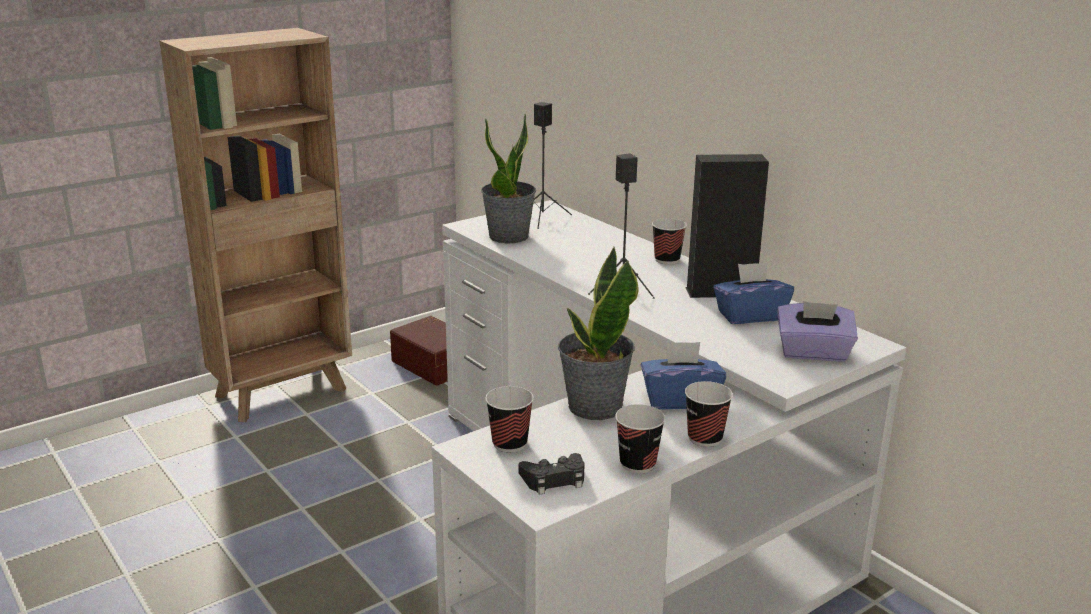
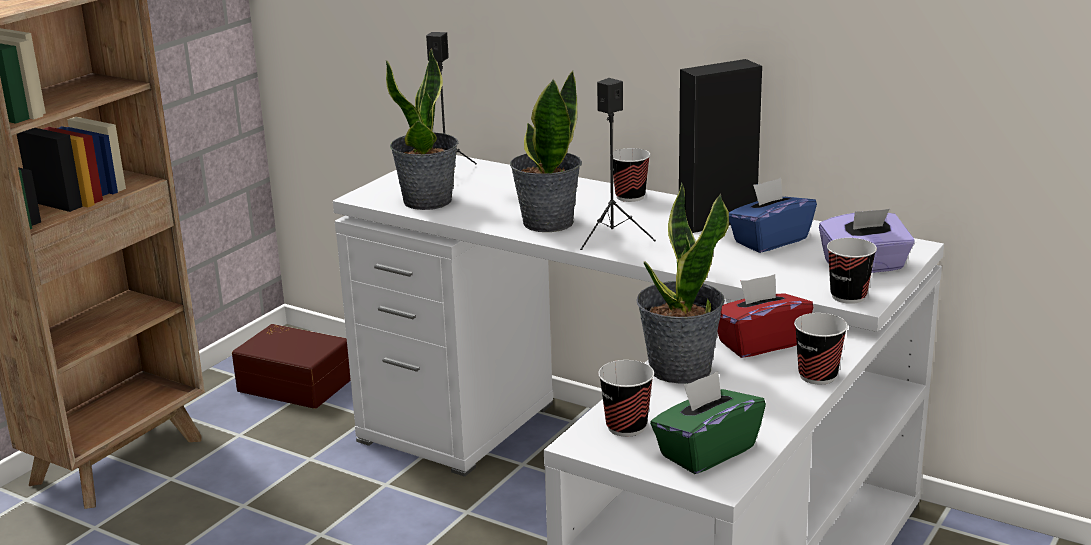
camera: 20 degrees left, 0 degrees up
black game controller [519,453,585,494] -> green tissue box [650,371,766,474]
cup [615,404,665,473] -> cup moved to [827,238,877,304]
blue tissue box [641,342,726,409] -> red tissue box [717,274,814,358]
none -> potted plant [510,71,582,232]

